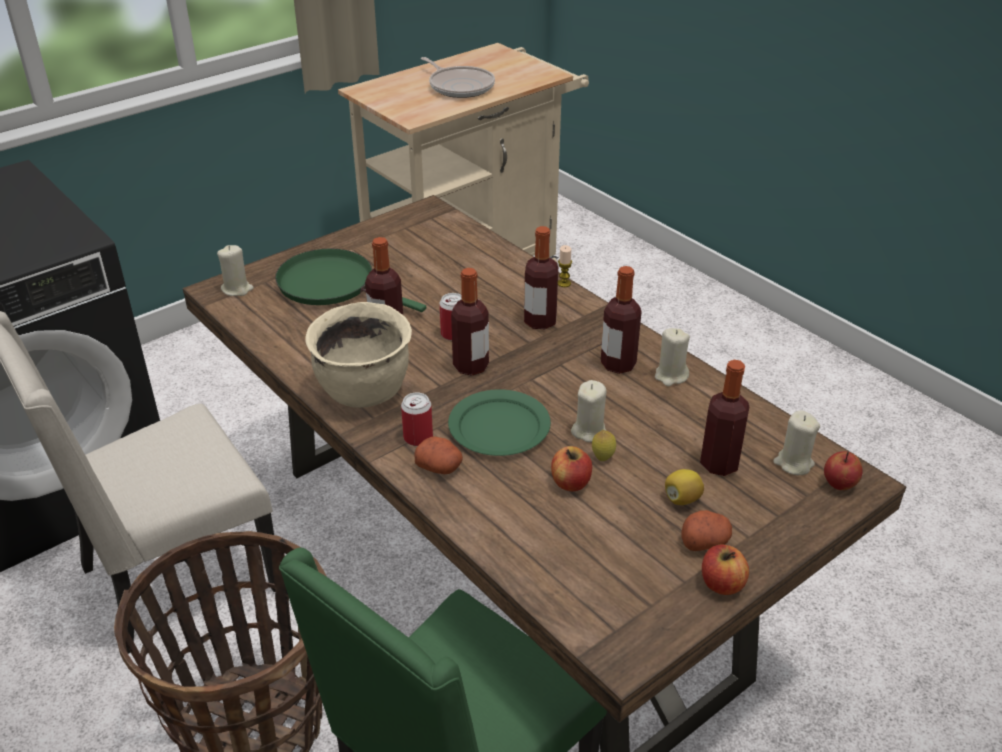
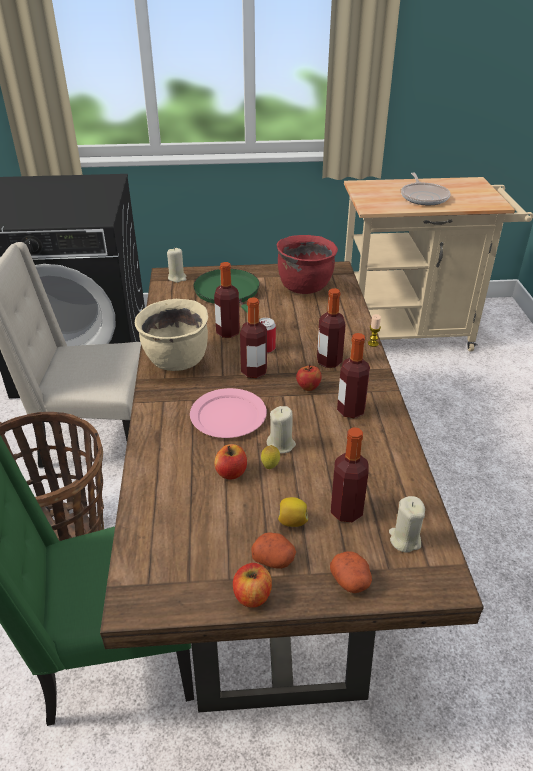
camera: 35 degrees right, 0 degrees up
can [401,392,433,446] -> none
potato [414,437,463,474] -> potato moved to [330,551,372,593]
green plate [448,389,551,456] -> pink plate [190,388,267,438]
beige candle [655,328,690,386] -> none
apple [824,451,862,490] -> apple moved to [296,364,322,391]
none -> red cooking pot [276,235,338,294]

